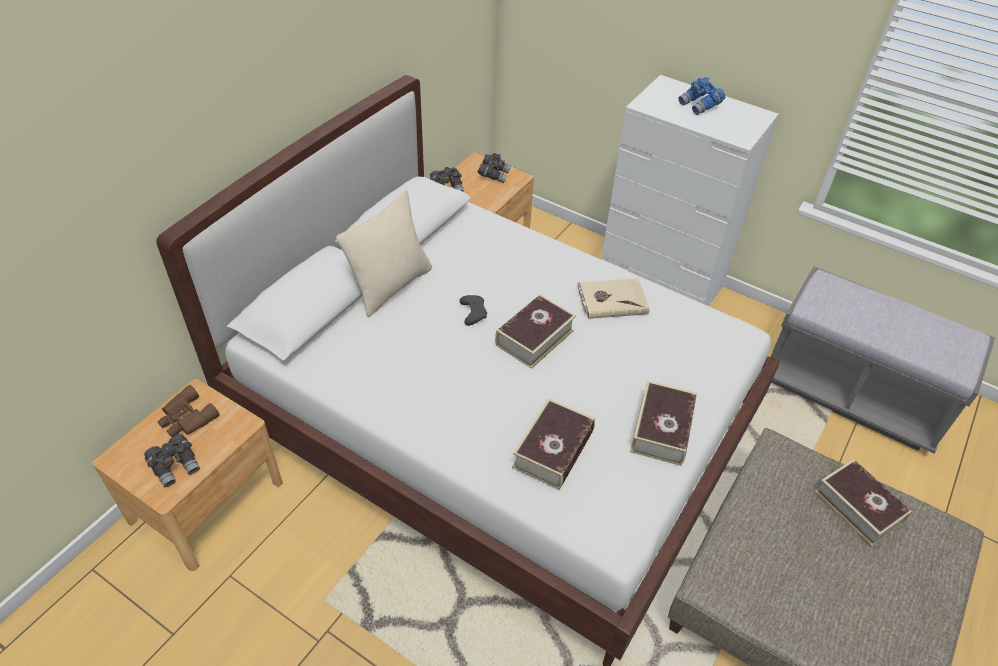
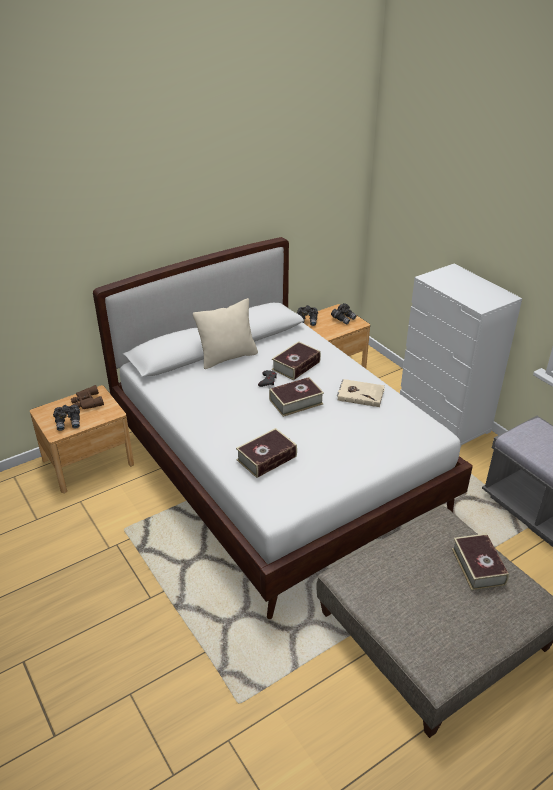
camera: 25 degrees right, 10 degrees down
book [630,380,697,466] -> book moved to [272,341,321,380]
blue binoculars [678,77,725,115] -> none

